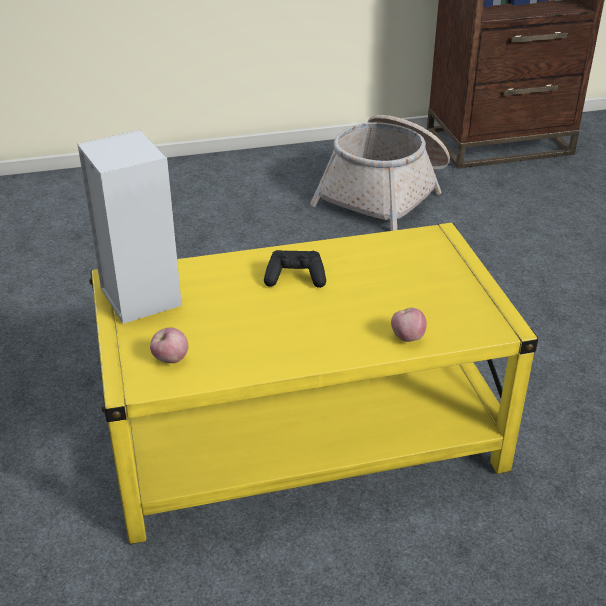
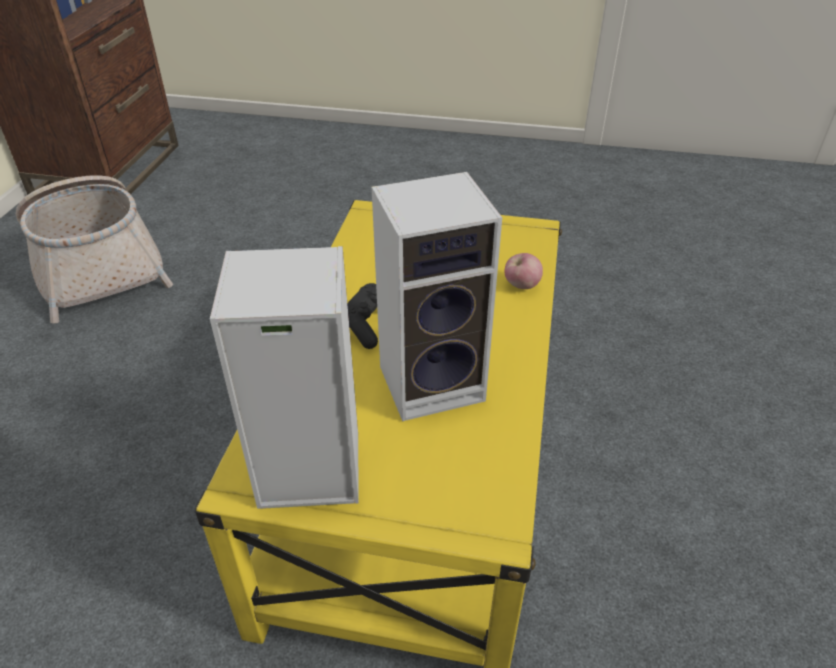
camera: 65 degrees left, 5 degrees up
apple [150,327,188,363] -> none
none -> speaker [372,172,502,422]

